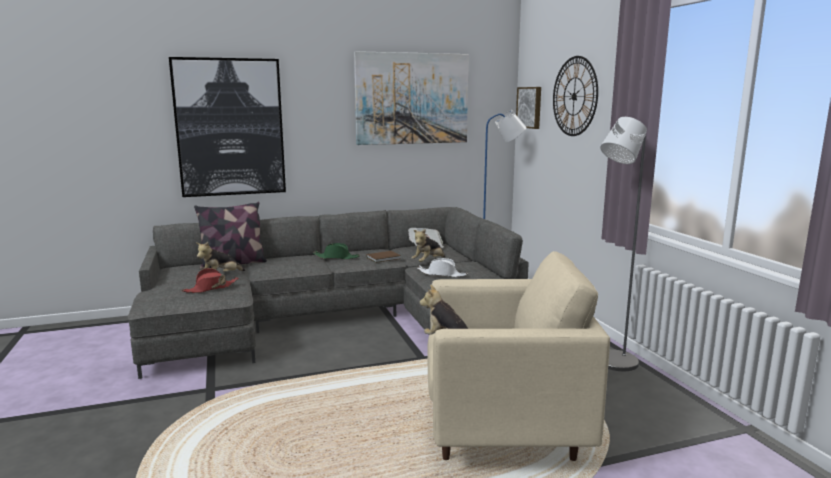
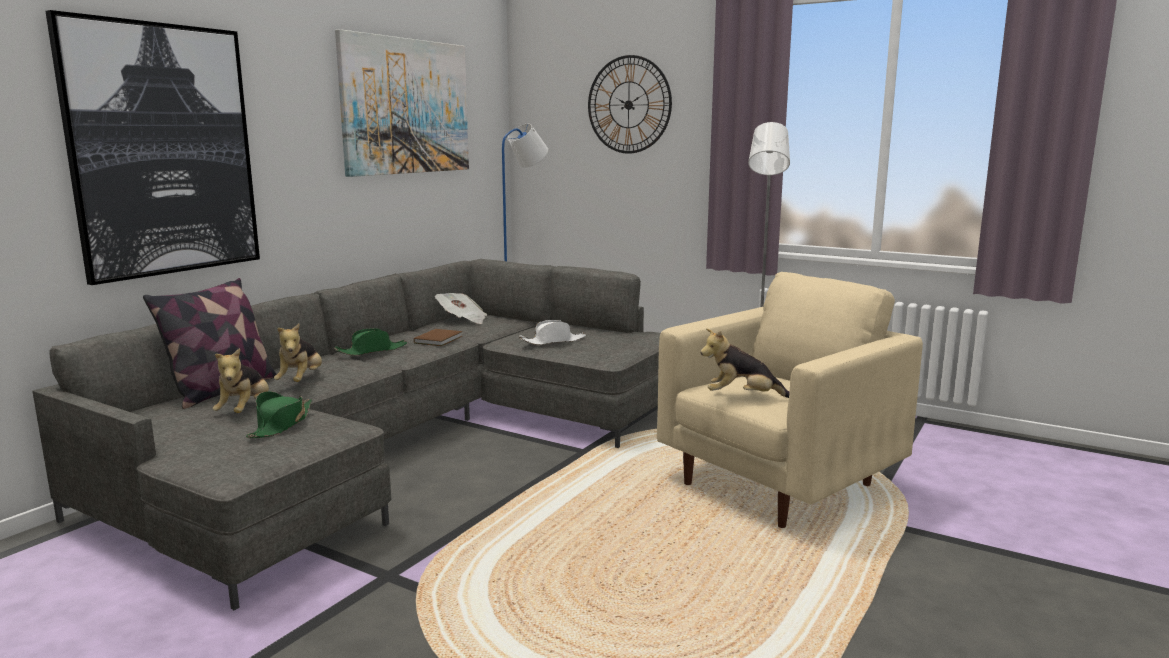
camera: 40 degrees left, 0 degrees up
red hat [182,268,239,293] -> green hat [246,391,312,438]
plush toy [411,229,445,262] -> plush toy moved to [274,324,322,382]
picture [516,87,541,129] -> none

